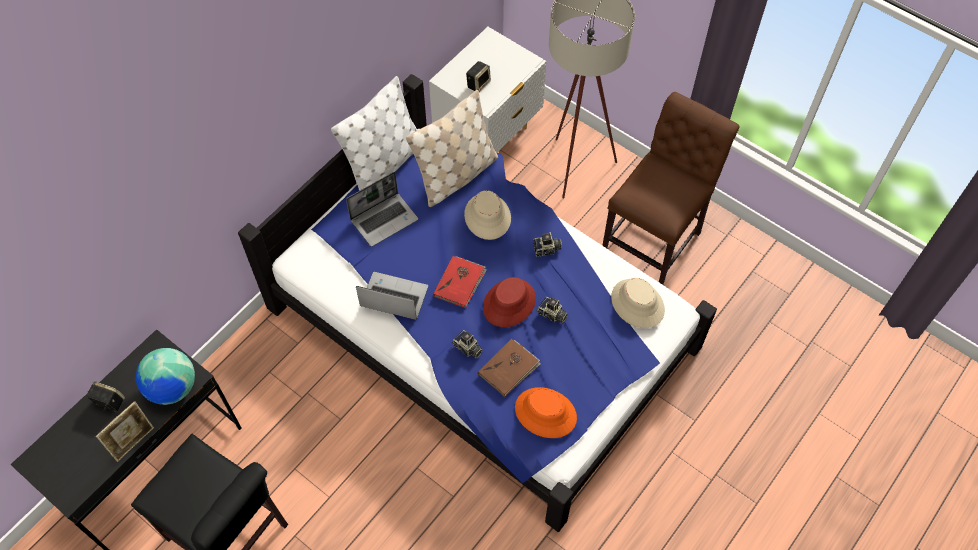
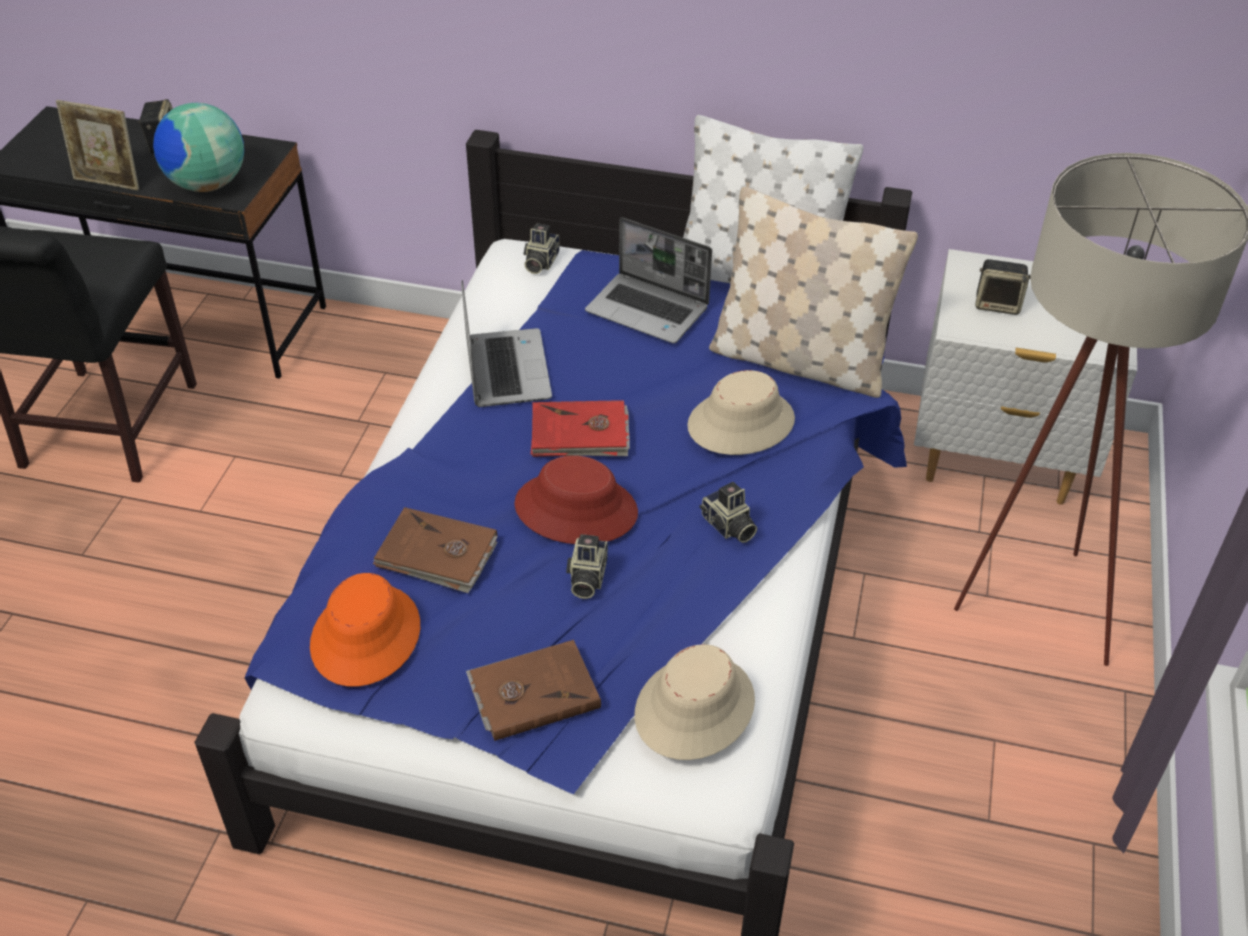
camera: 65 degrees right, 15 degrees down
camera [452,330,483,358] -> camera moved to [523,223,559,274]
brown chair [602,92,739,285] -> none
none -> brown book [466,640,601,741]

